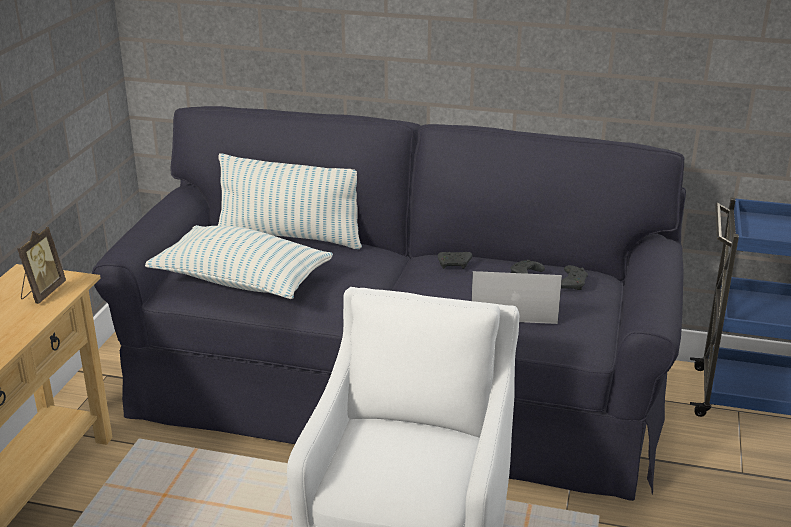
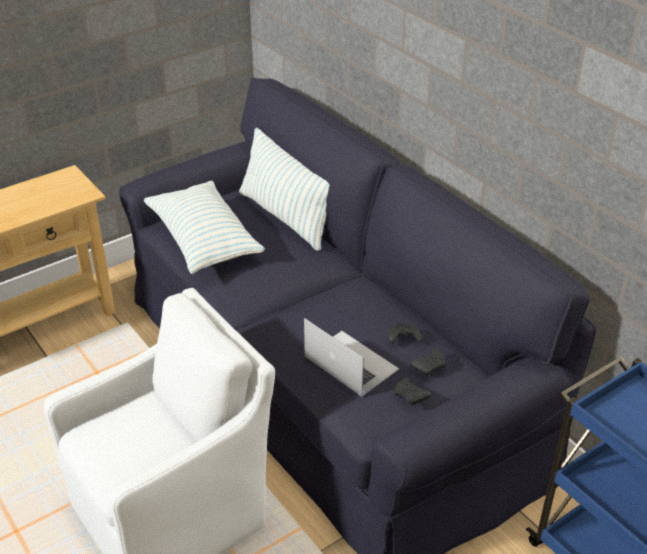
camera: 40 degrees right, 10 degrees up
picture frame [17,227,66,304] -> none
black game controller [438,252,472,269] -> black game controller moved to [394,377,432,406]

